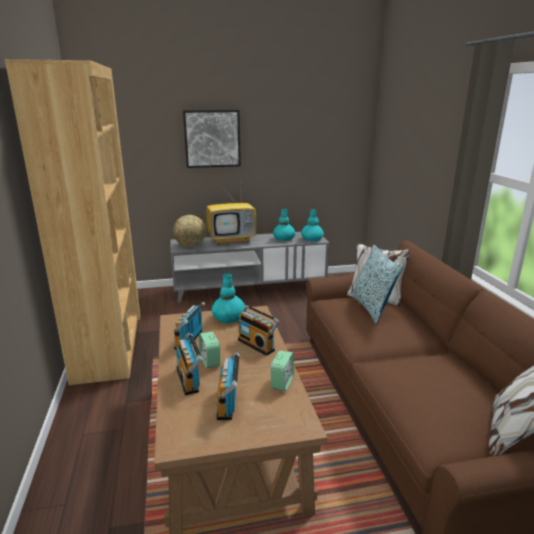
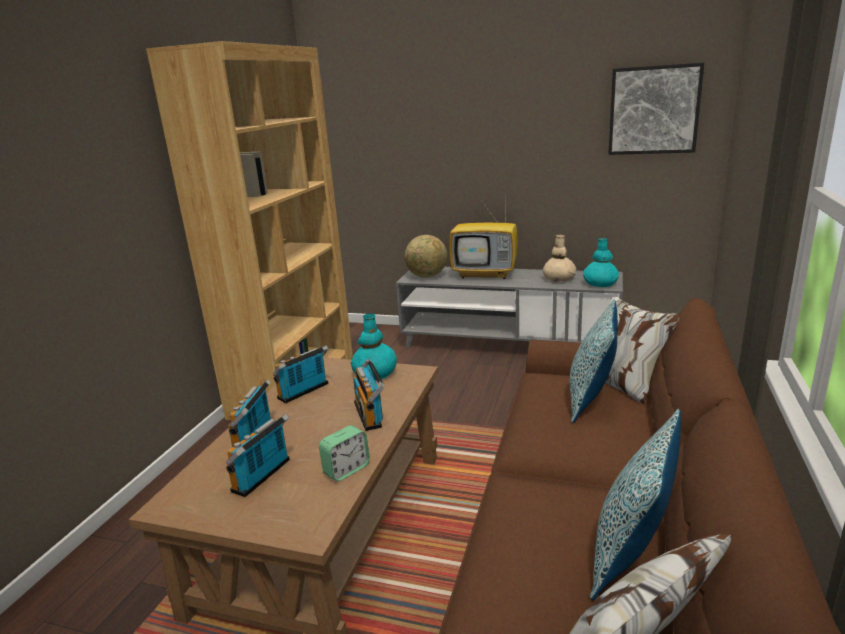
camera: 30 degrees right, 0 degrees up
picture [183,110,241,168] -> picture moved to [608,63,704,155]
alarm clock [199,332,220,368] -> none
turquoise vase [273,209,295,241] -> beige vase [543,234,576,282]
none -> pillow [590,409,681,601]

